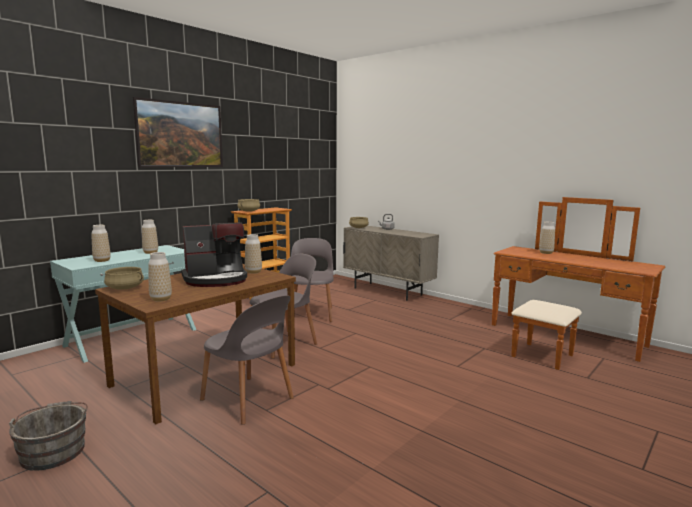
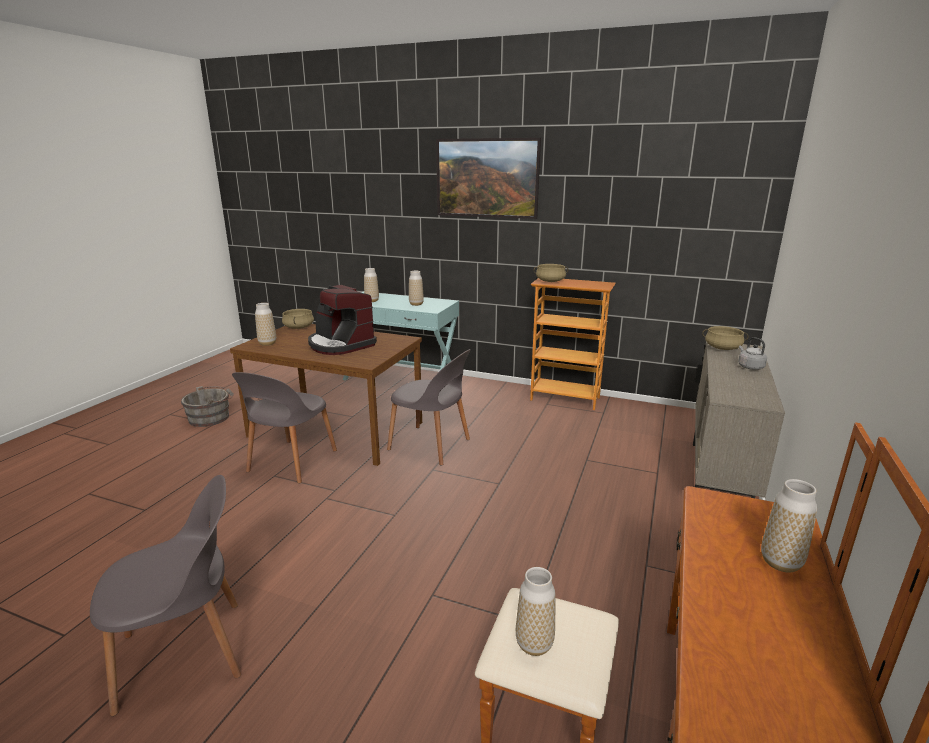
camera: 70 degrees right, 10 degrees up
vase [245,234,262,274] -> vase moved to [516,567,556,656]
grey chair [291,238,334,322] -> grey chair moved to [90,475,241,716]

